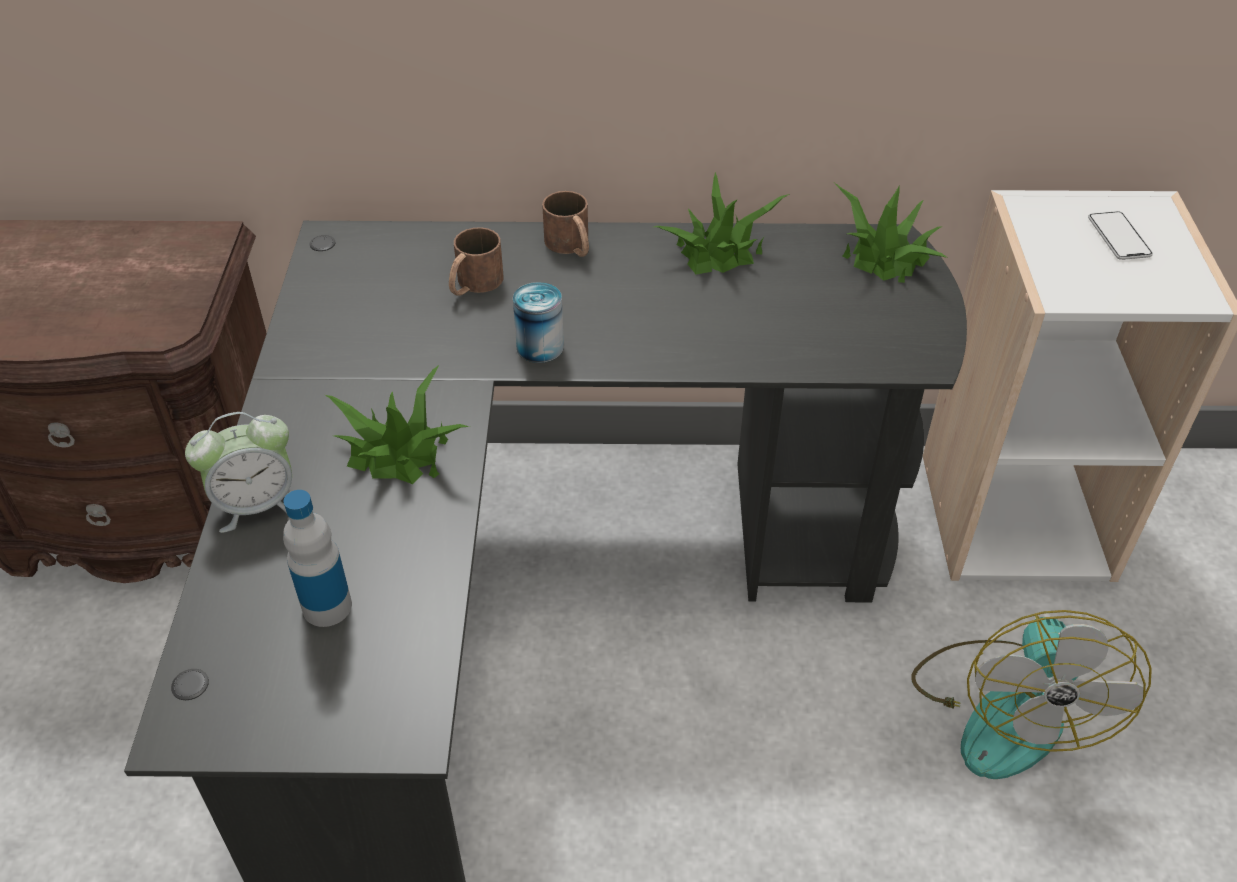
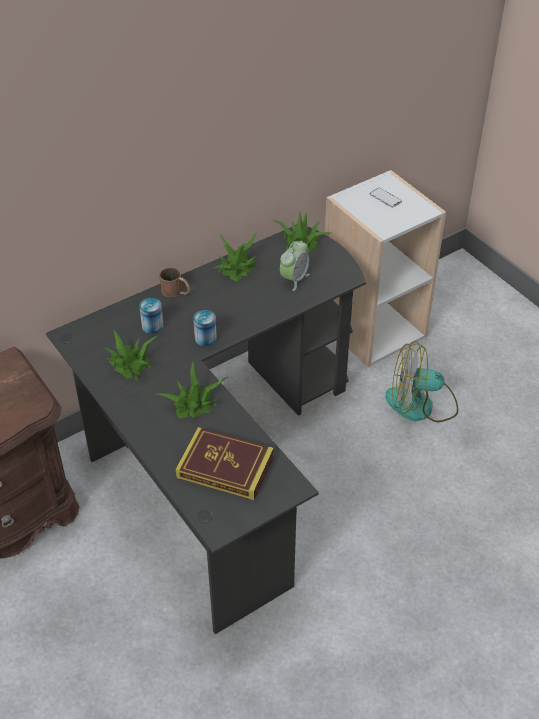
camera: 35 degrees left, 0 degrees up
alarm clock [185,412,292,533] -> alarm clock moved to [280,241,310,291]
bottle [283,490,352,627] -> book [176,427,274,500]
brown mug [449,227,503,296] -> can [139,298,163,334]
fan [911,610,1152,779] -> fan turned 120 degrees clockwise [386,341,458,422]
none -> potted plant [104,330,157,380]

